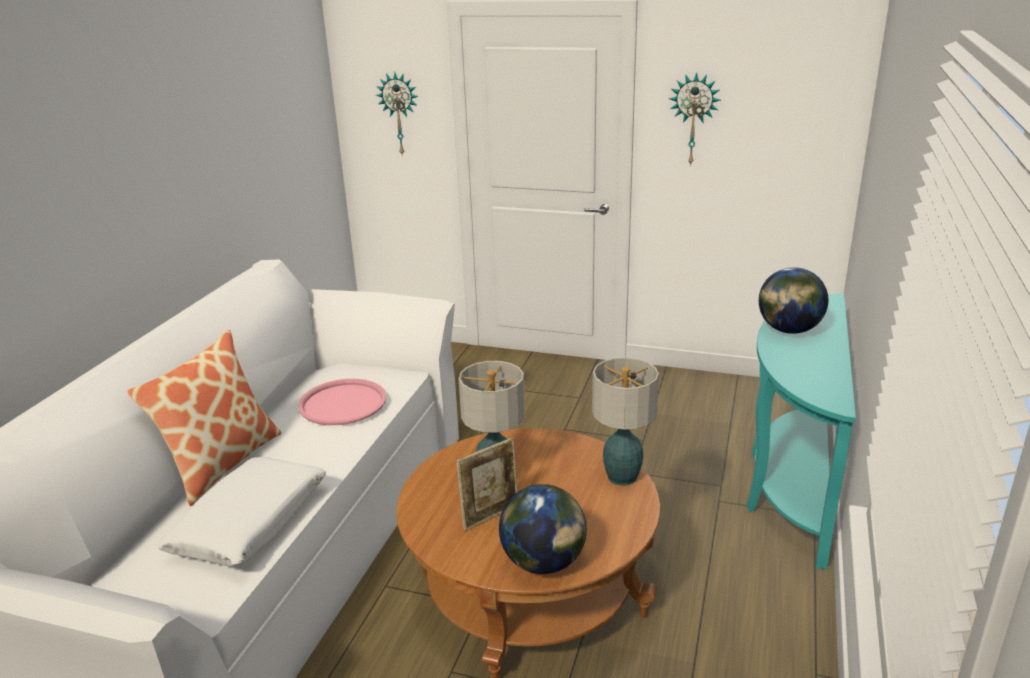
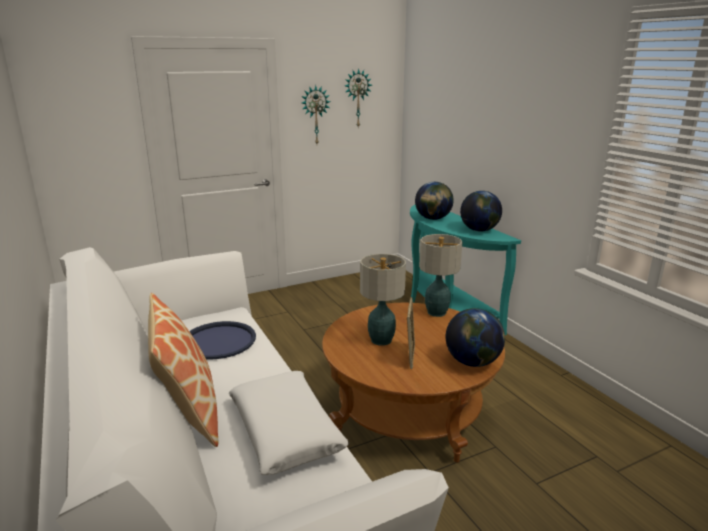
camera: 45 degrees left, 5 degrees down
pink tray [298,379,386,425] -> blue tray [190,321,256,359]
wall clock [376,73,418,154] -> wall clock moved to [345,68,372,127]
none -> globe [460,191,502,232]

